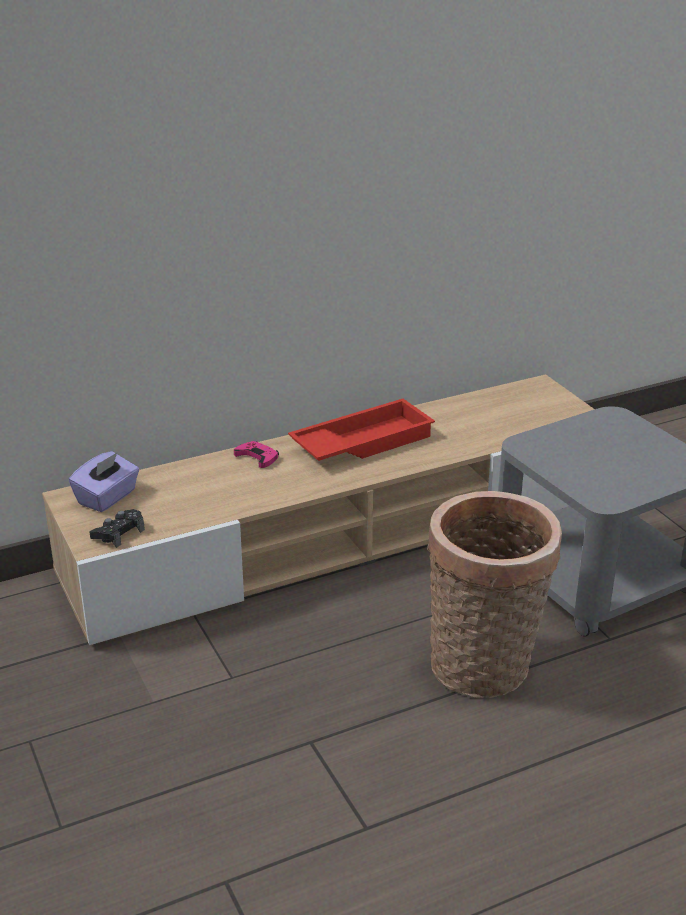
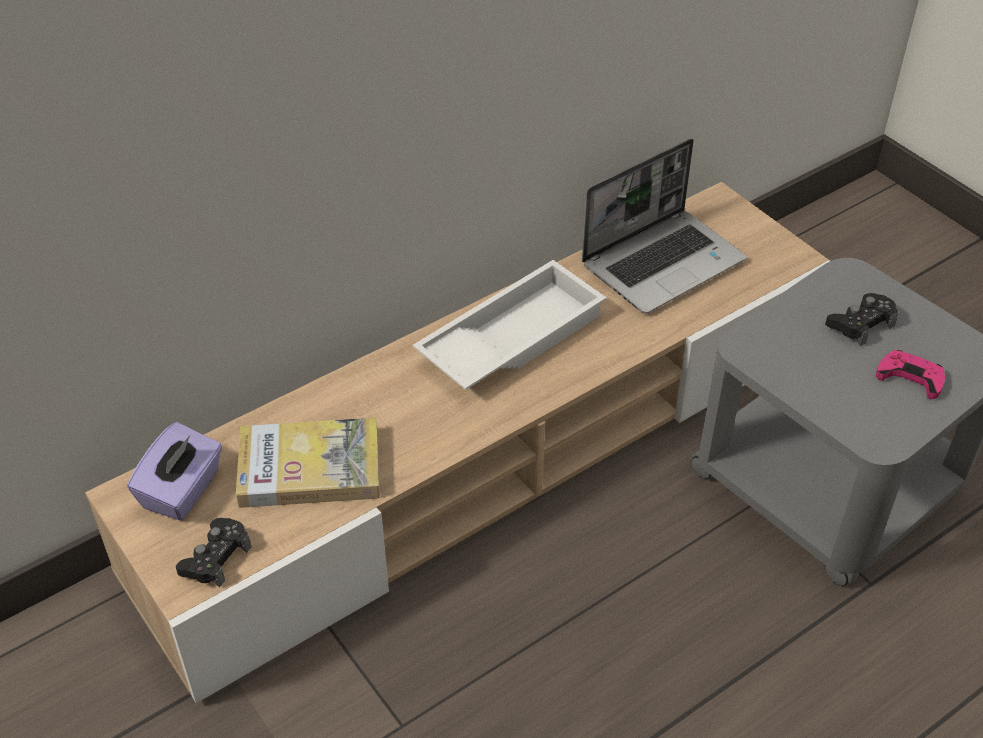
camera: 10 degrees left, 15 degrees up
pink game controller [234,441,279,468] -> pink game controller moved to [876,350,945,399]
red tray [288,399,435,461] -> white tray [413,260,607,390]
basket [427,491,562,698] -> none
none -> book [236,417,380,508]
none -> laptop [582,138,747,314]
none -> black game controller [825,293,898,346]

